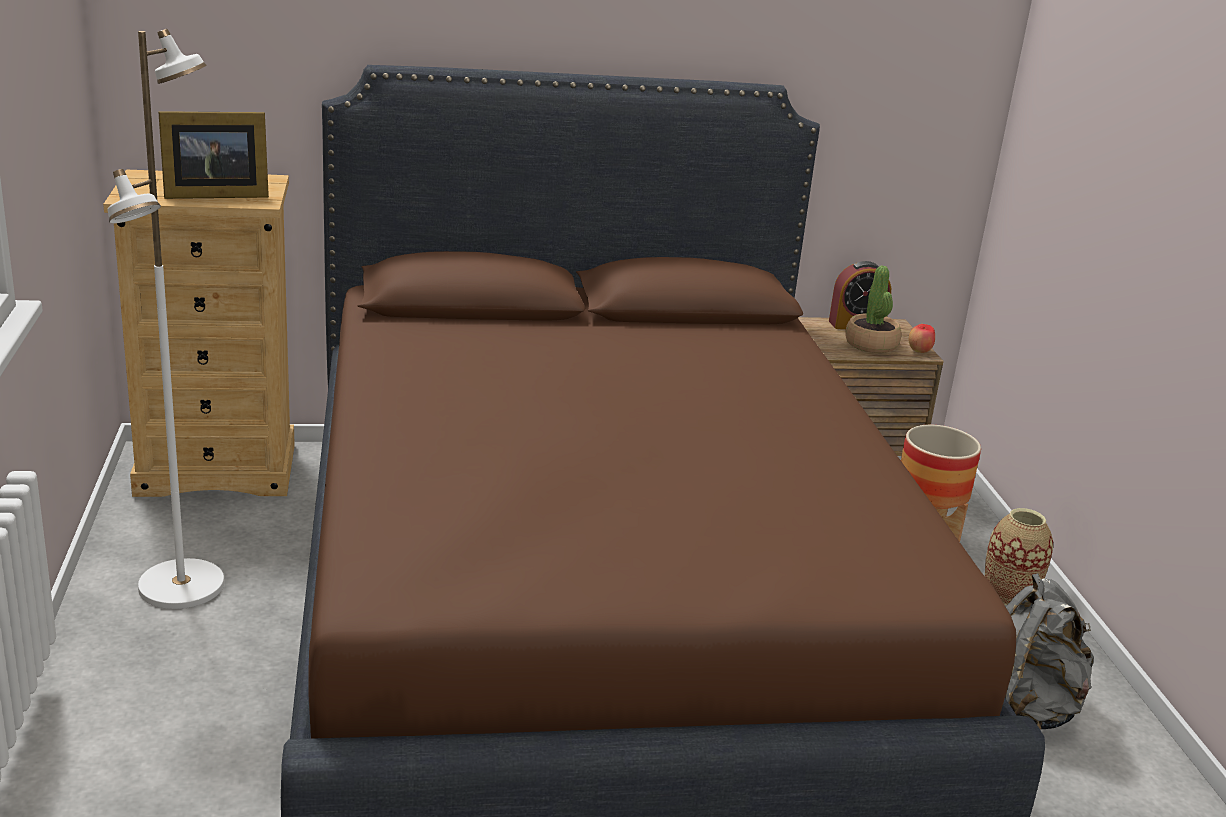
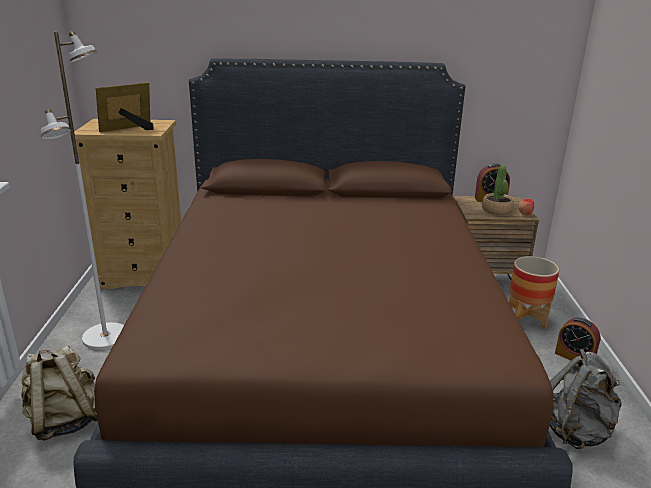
camera: 10 degrees right, 0 degrees up
picture frame [158,111,269,199] -> picture frame turned 150 degrees clockwise [96,82,154,132]
vase [985,508,1053,606] -> alarm clock [555,318,601,360]
none -> beige backpack [21,345,98,440]

